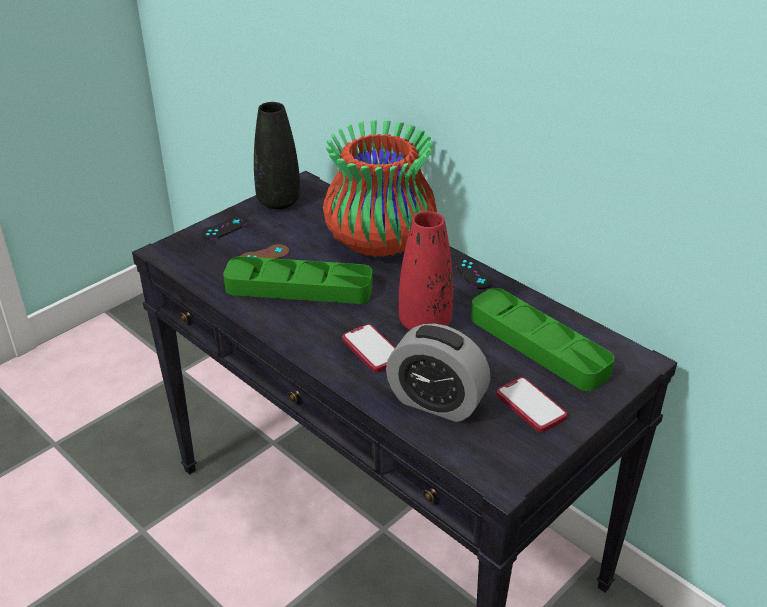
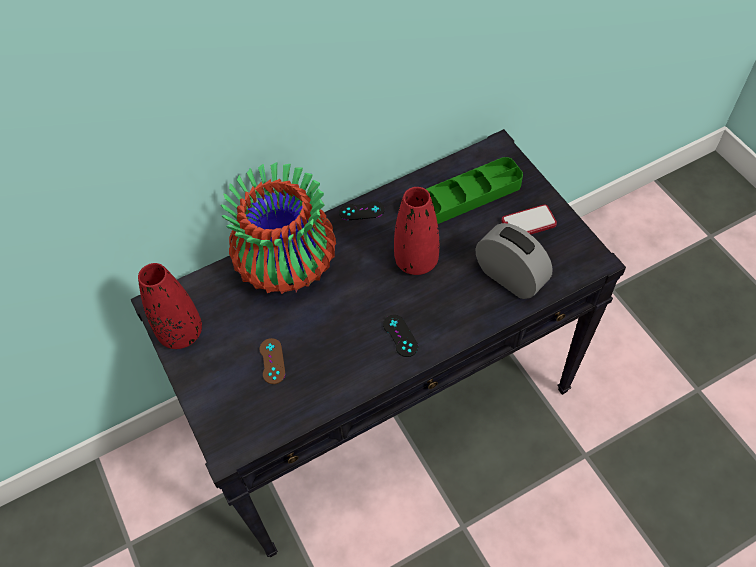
camera: 70 degrees left, 20 degrees up
black game controller [201,216,247,240] -> black game controller moved to [383,315,418,357]
green tray [223,256,373,304] -> none
black vase [254,102,300,209] -> red vase [138,263,202,349]
phone [342,324,395,373] -> none
alarm clock [386,324,490,422] -> alarm clock turned 90 degrees counterclockwise [476,223,553,299]

